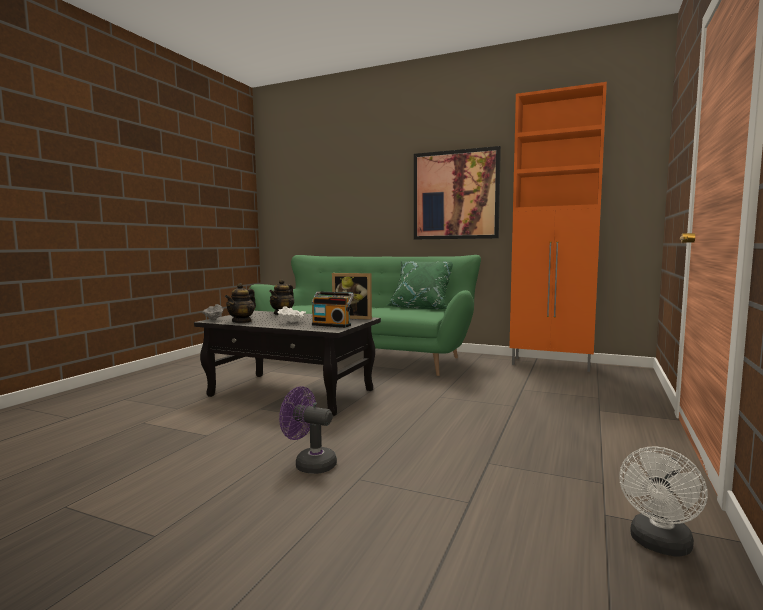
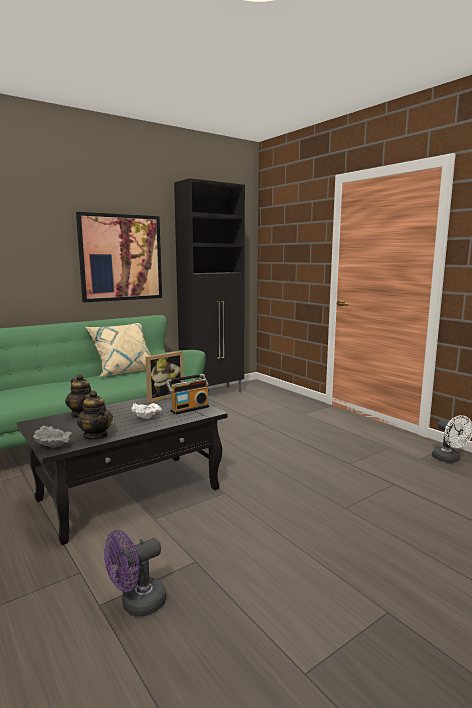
camera: 60 degrees left, 5 degrees up
purple fan [279,386,337,474] -> purple fan moved to [104,530,166,616]
green pillow [387,261,453,310] -> beige pillow [86,323,151,376]
orange cabinet [509,82,607,372] -> black cabinet [174,178,245,392]

